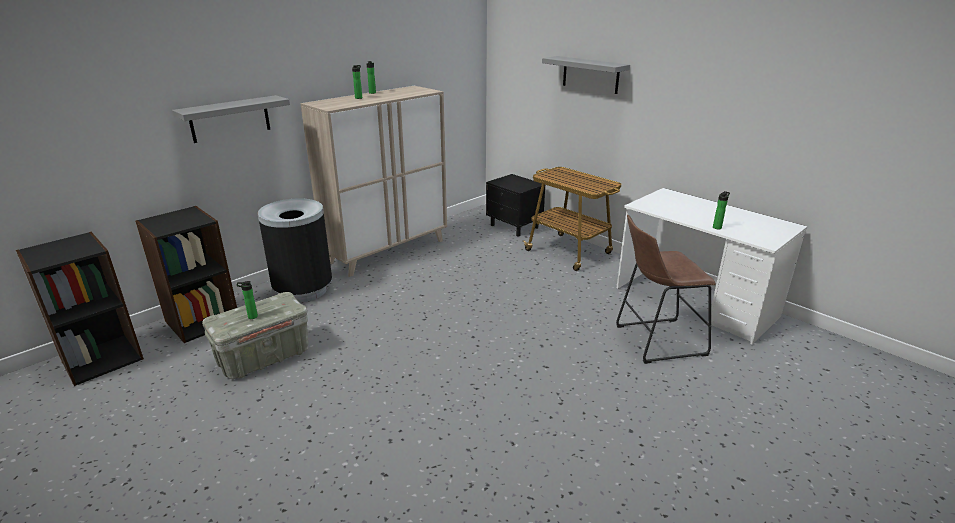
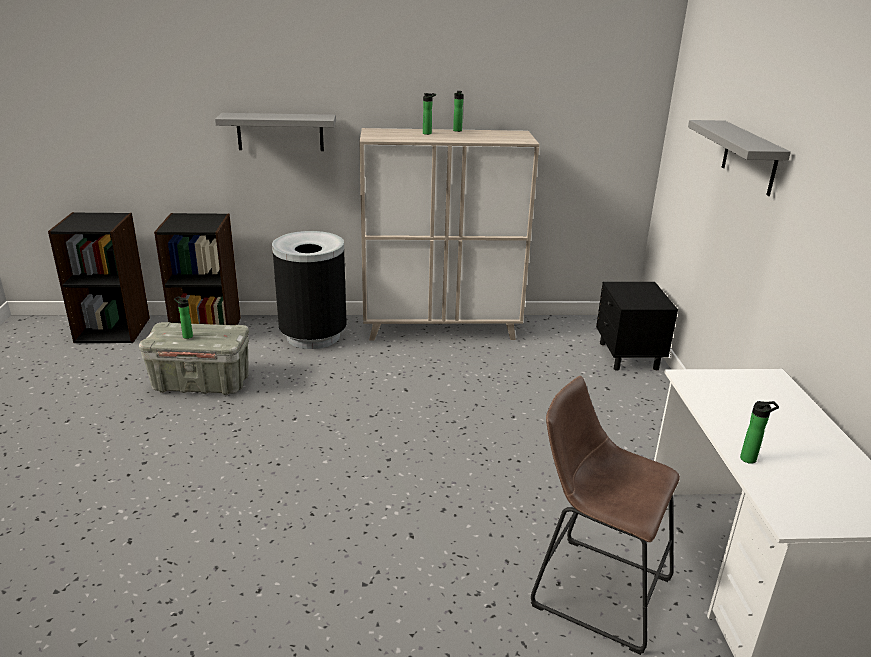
camera: 40 degrees right, 0 degrees up
cart [523,167,621,271] -> none

